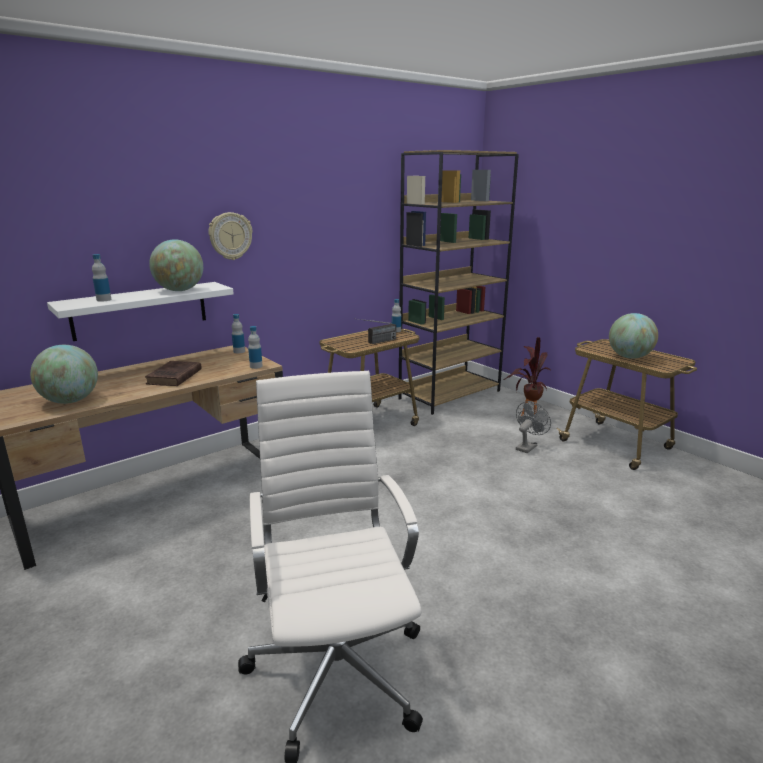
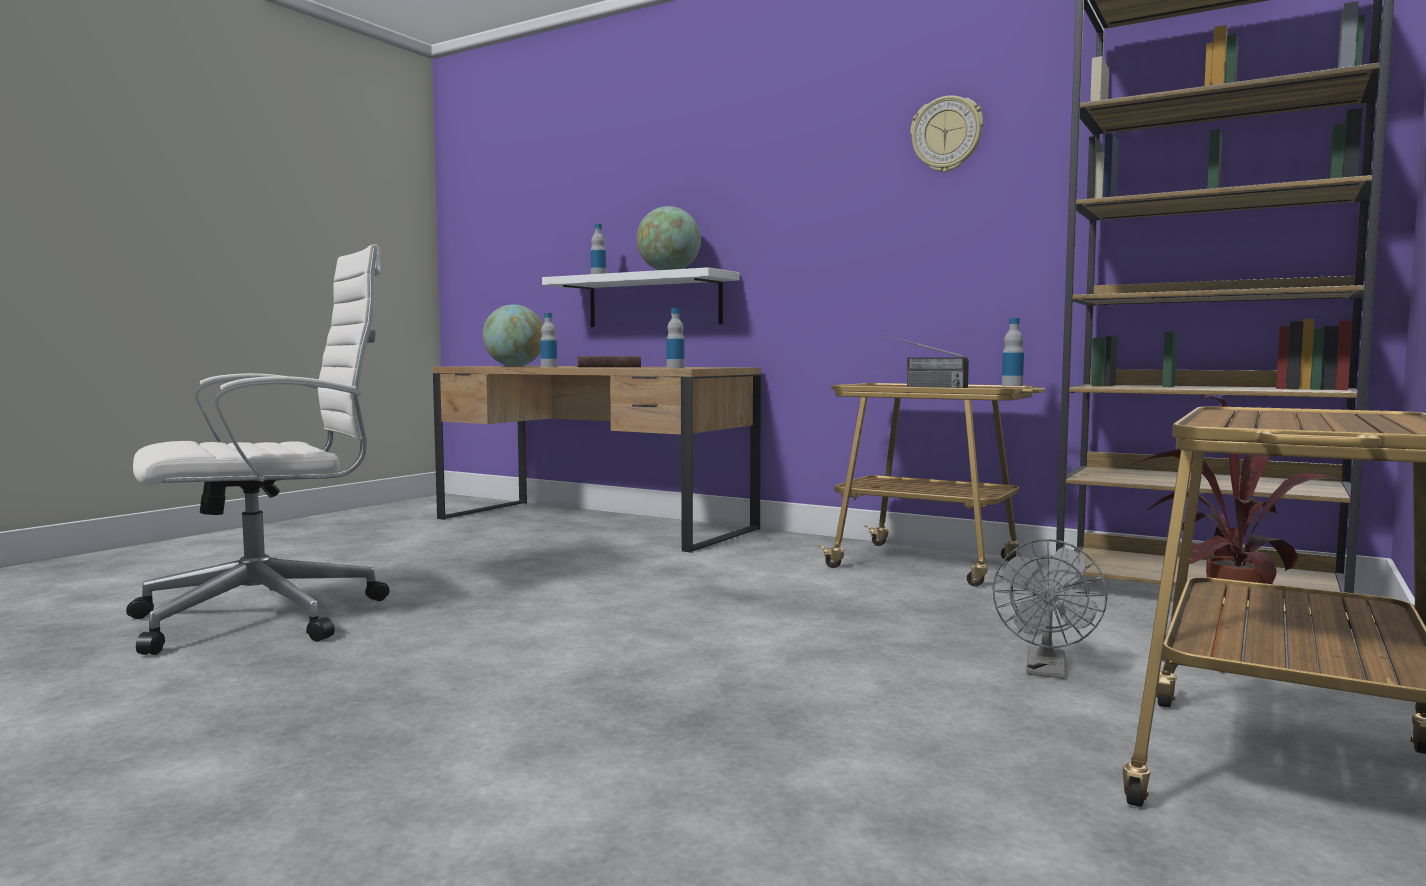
camera: 70 degrees right, 15 degrees down
wall clock [208,212,253,260] -> wall clock moved to [910,95,984,173]
bottle [232,314,245,353] -> bottle moved to [540,313,557,367]
grey fan [516,401,551,453] -> grey fan turned 90 degrees clockwise [992,539,1107,679]
globe [609,313,658,359] -> none

